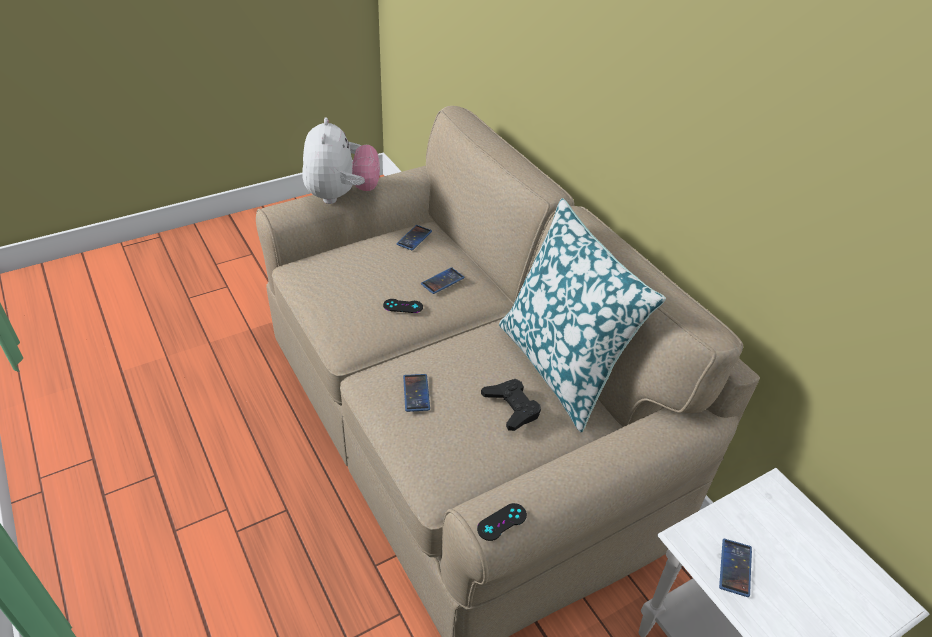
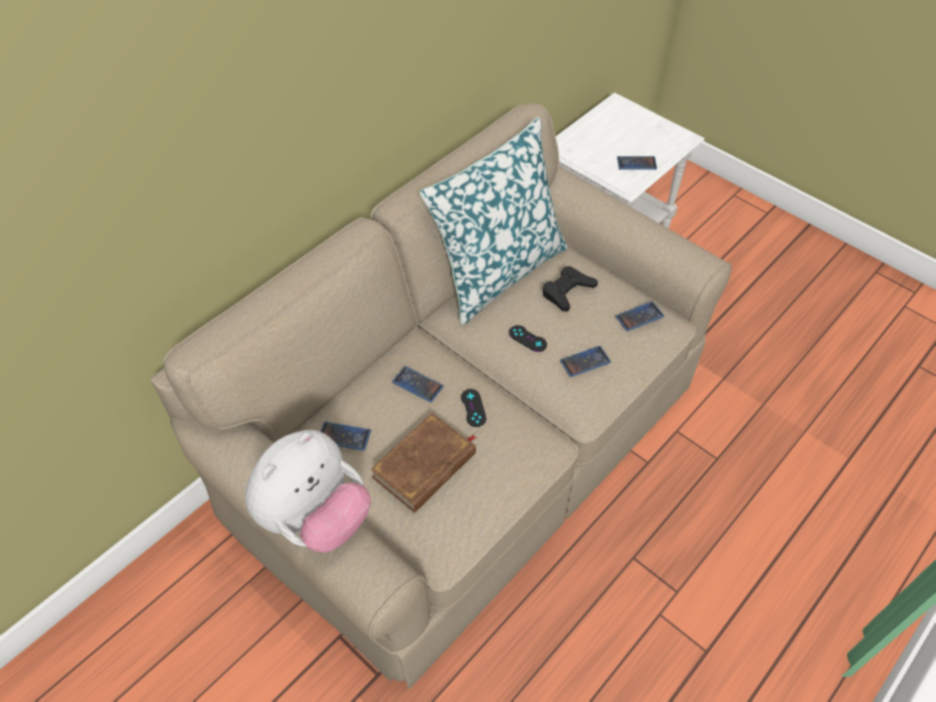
camera: 105 degrees left, 10 degrees up
plush toy [302,117,380,204] -> plush toy turned 150 degrees clockwise [245,430,371,553]
black game controller [477,503,527,541] -> black game controller moved to [509,325,547,352]
none -> brown book [370,413,476,513]
none -> phone [616,301,664,331]

